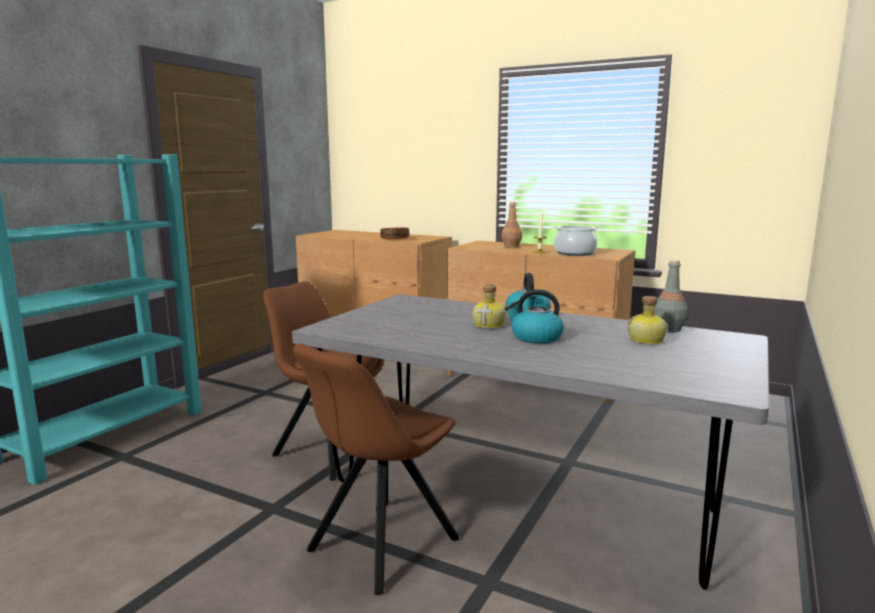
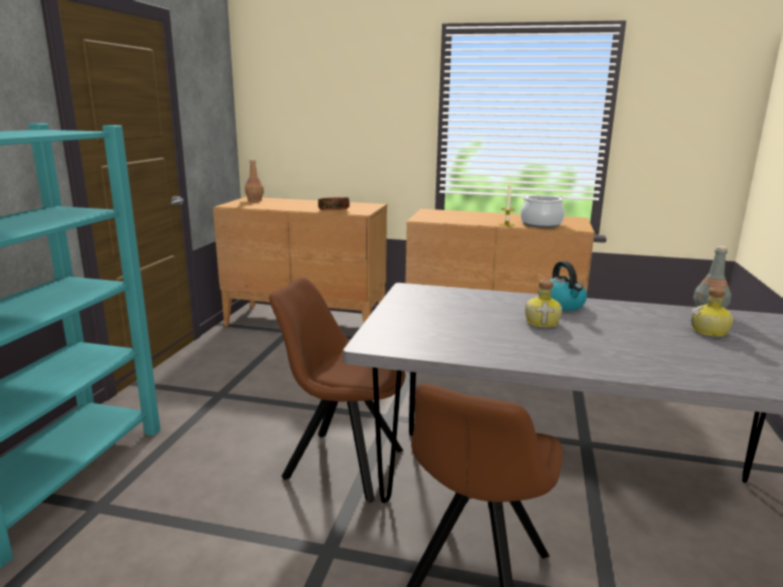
camera: 15 degrees left, 5 degrees up
brown bottle [501,202,522,248] -> brown bottle moved to [245,159,264,201]
kettle [505,289,564,343] -> none

